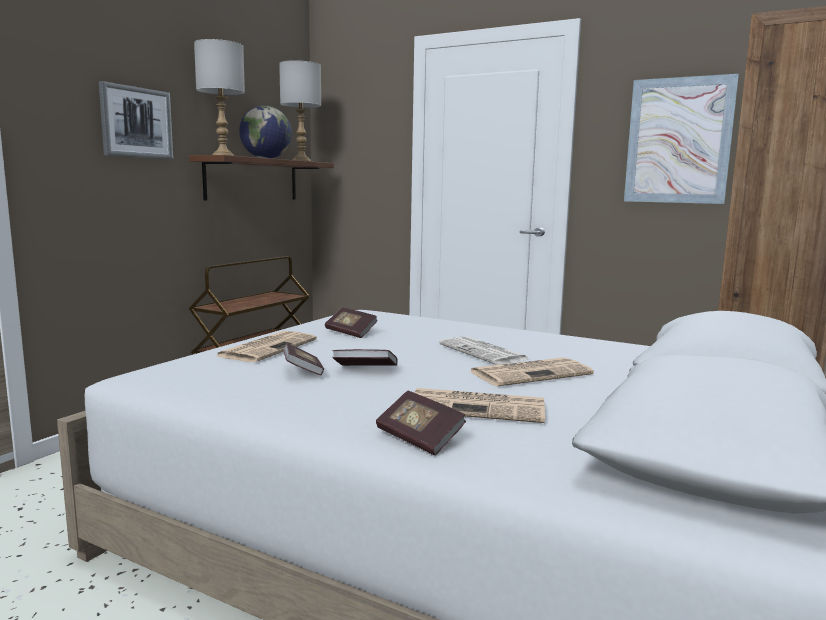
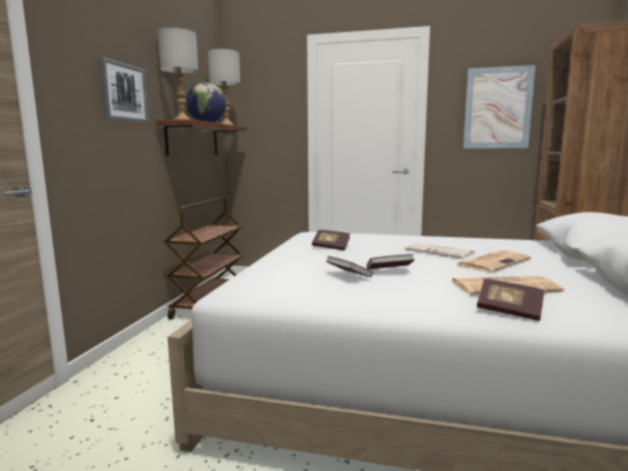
camera: 15 degrees left, 0 degrees up
newspaper [216,331,317,362] -> none

